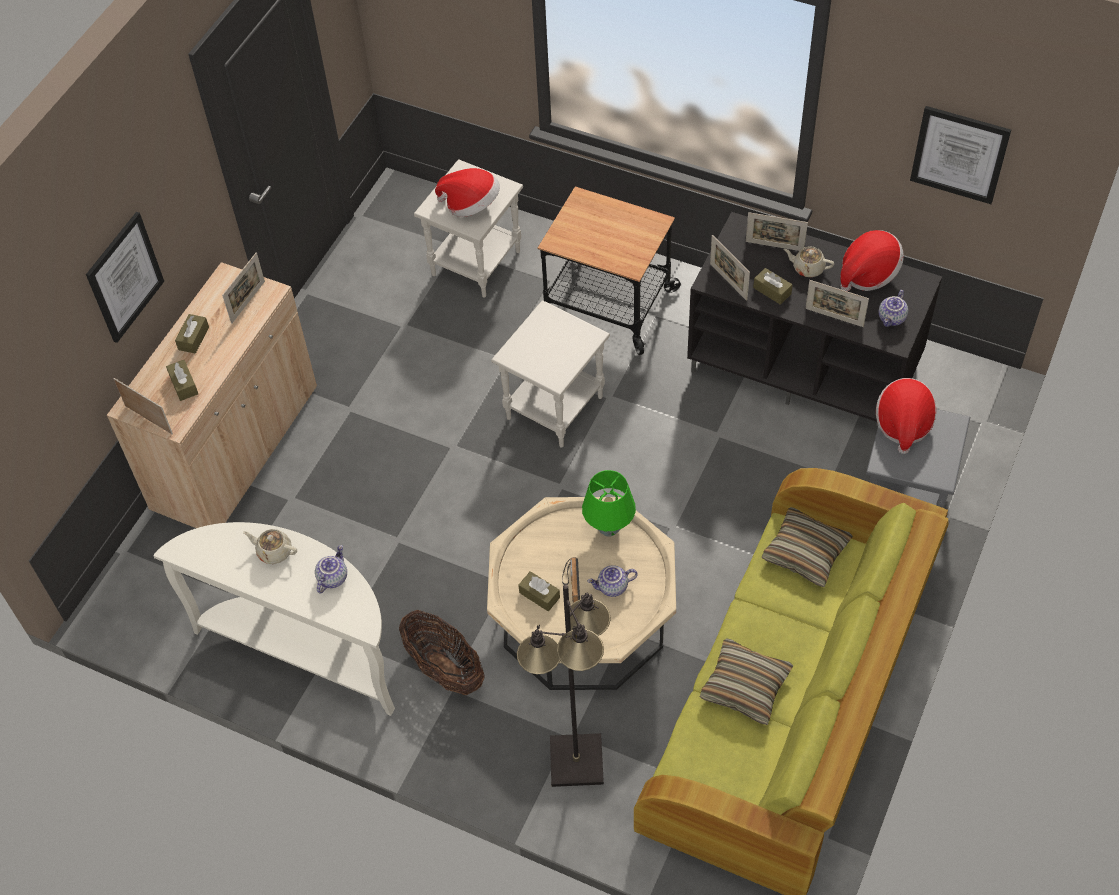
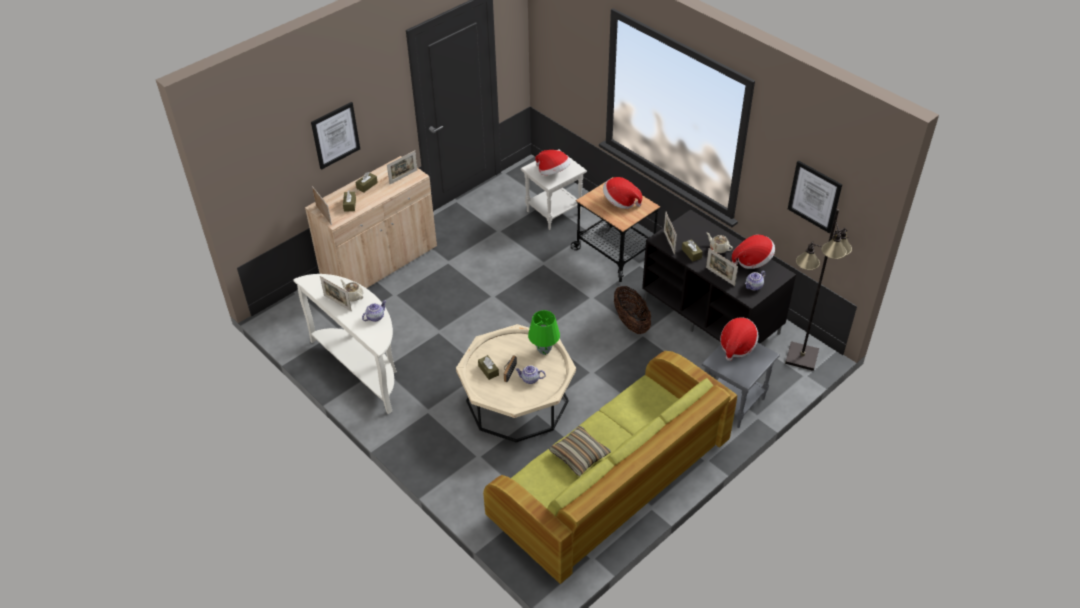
camera: 20 degrees right, 10 degrees down
basket [399,610,485,695] -> basket moved to [614,286,651,334]
white side table [491,300,610,448] -> none
black floor lamp [517,585,611,787] -> black floor lamp moved to [785,209,852,371]
picture frame [746,212,808,251] -> picture frame moved to [320,276,352,311]
pillow [761,507,853,587] -> none
none -> hat [603,177,642,209]

